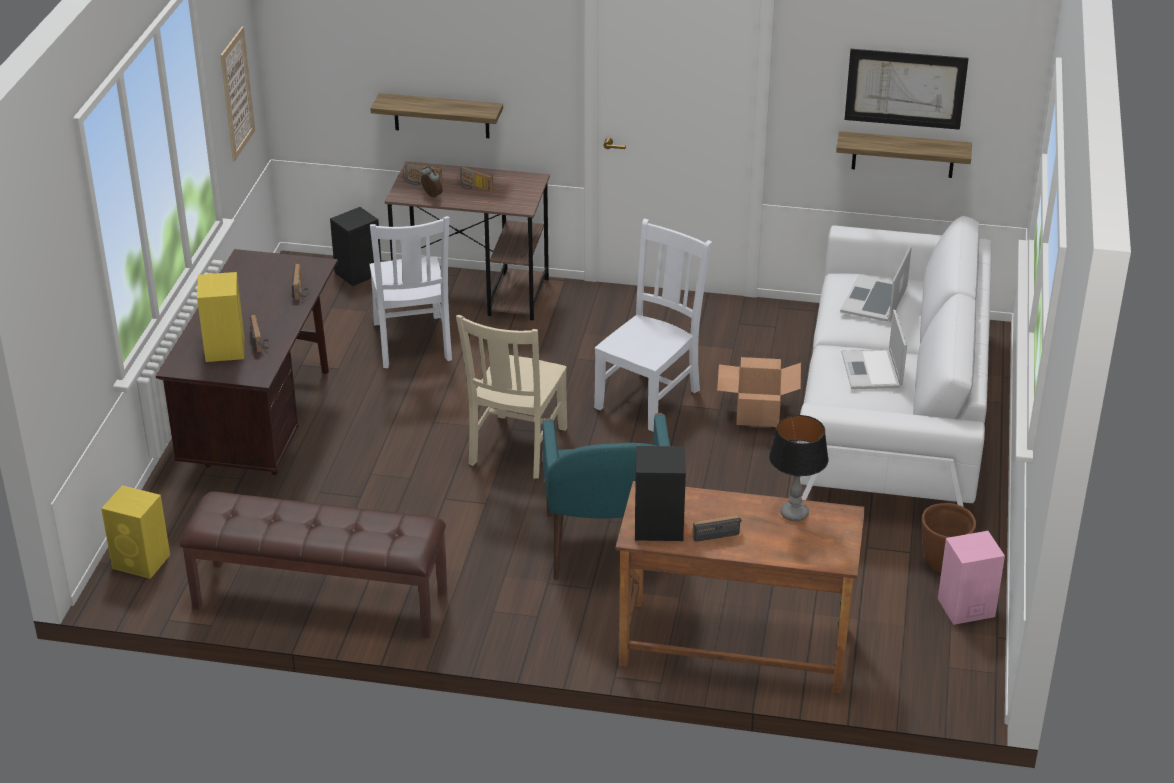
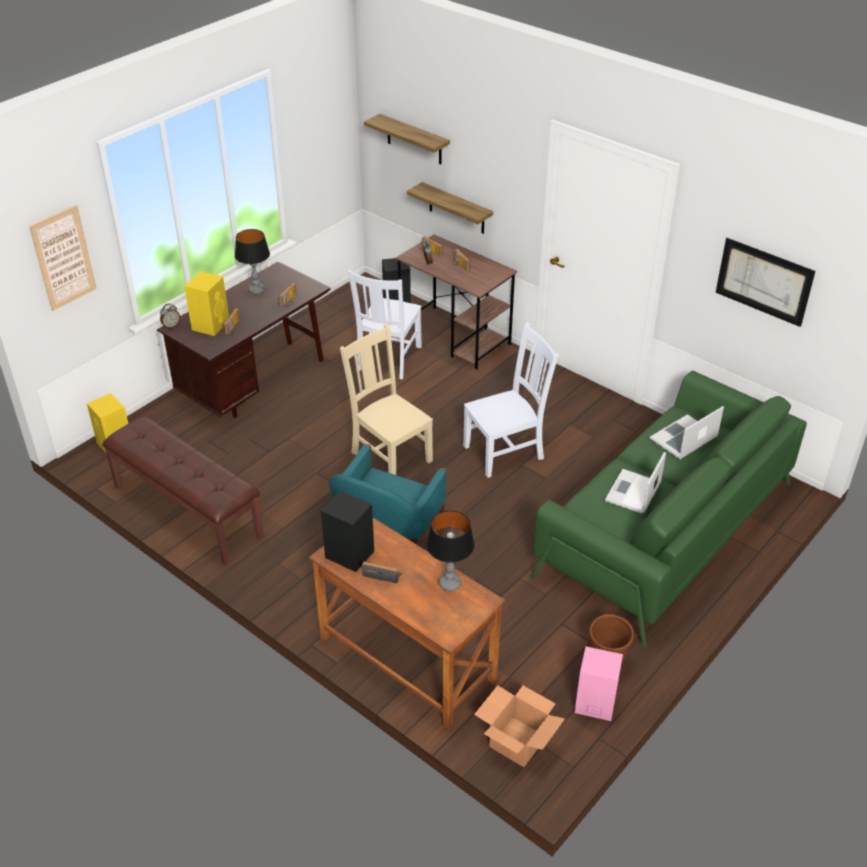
camera: 30 degrees right, 5 degrees up
picture [220,27,255,161] -> picture moved to [29,205,97,311]
beige chair [456,315,567,479] -> beige chair turned 90 degrees clockwise [340,324,433,475]
cardboard box [717,357,801,427] -> cardboard box moved to [474,685,565,767]
white sofa [800,216,992,507] -> green sofa [530,371,807,647]
shelf [836,131,972,178] -> shelf moved to [364,114,450,164]
none -> alarm clock [160,304,180,329]
none -> table lamp [235,229,270,294]

